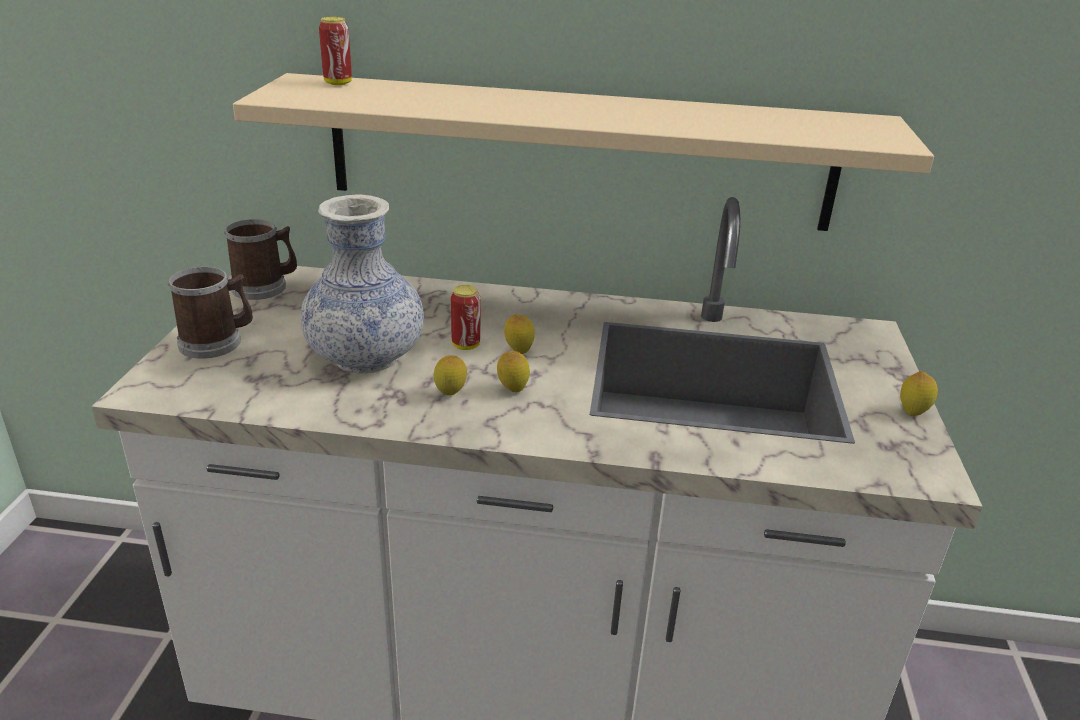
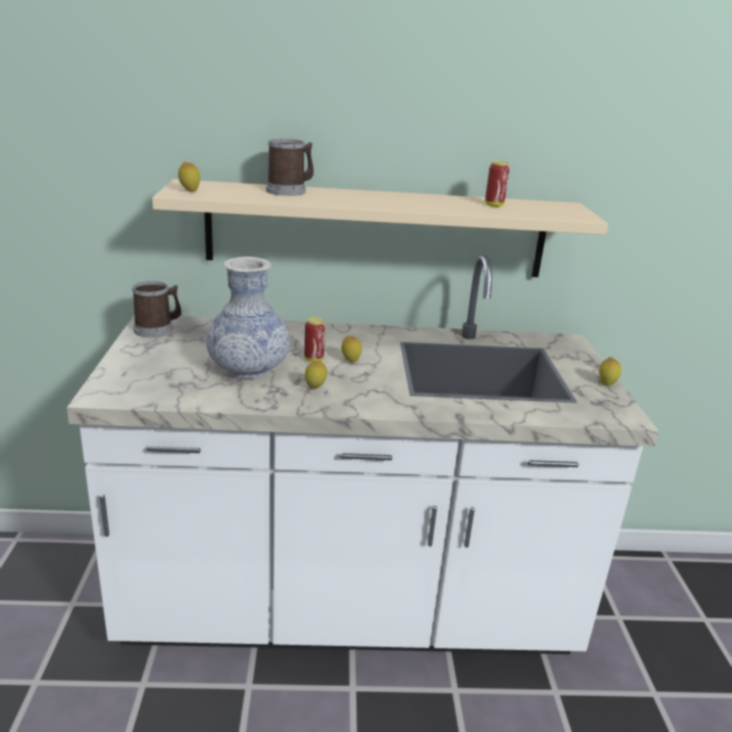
camera: 10 degrees left, 5 degrees down
mug [168,267,253,359] -> mug moved to [266,139,314,196]
can [319,17,352,85] -> can moved to [485,161,510,207]
lemon [497,351,530,392] -> lemon moved to [178,162,200,192]

